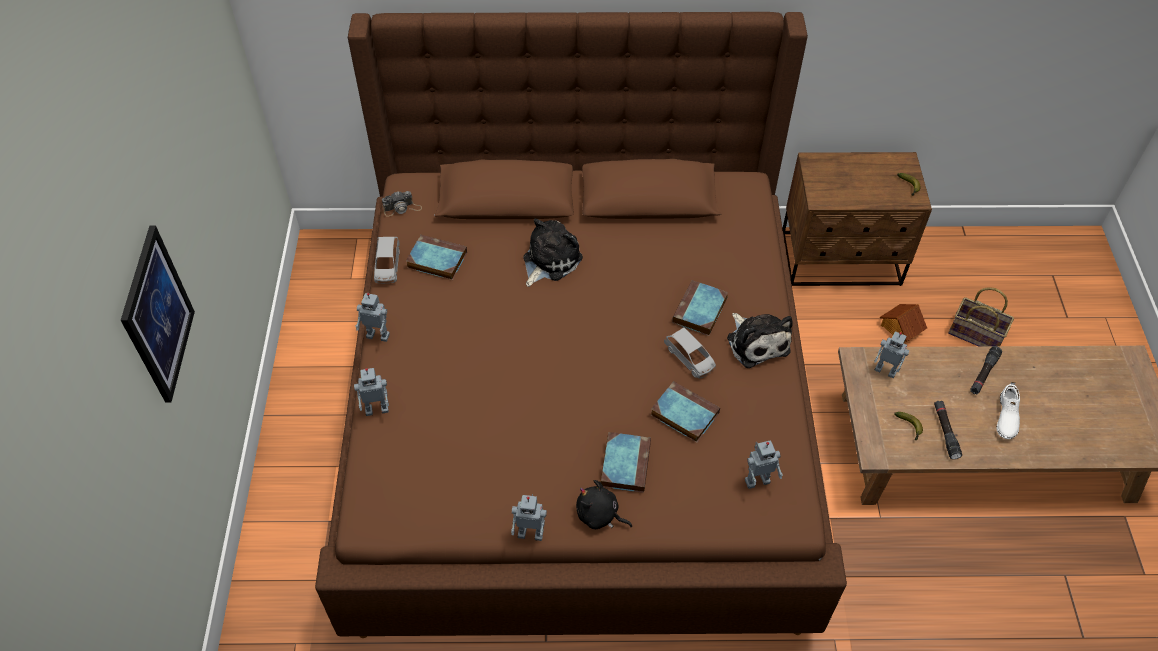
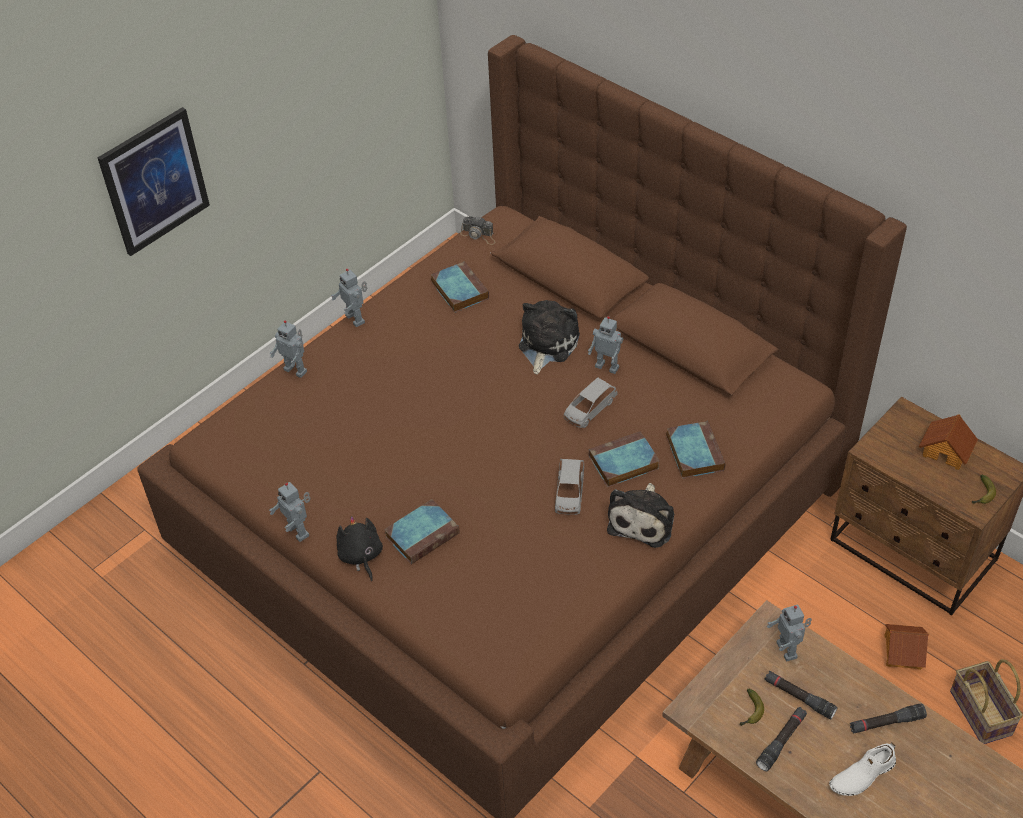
camera: 45 degrees right, 5 degrees down
grey toy car [374,237,400,283] -> grey toy car moved to [564,377,618,428]
plush toy [523,218,583,287] -> plush toy turned 60 degrees counterclockwise [519,300,580,374]
book [651,381,720,443] -> book moved to [666,421,725,479]
toy robot [745,441,783,489] -> toy robot moved to [588,316,623,374]
none -> black flashlight [765,671,838,719]
none -> toy house [919,414,978,470]

